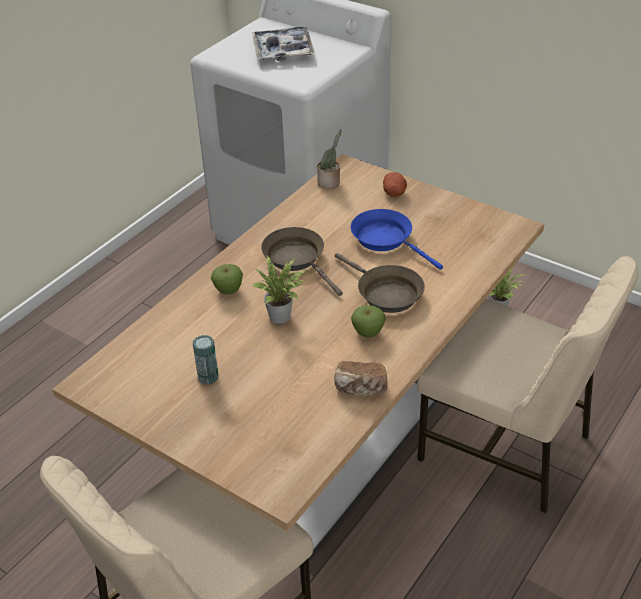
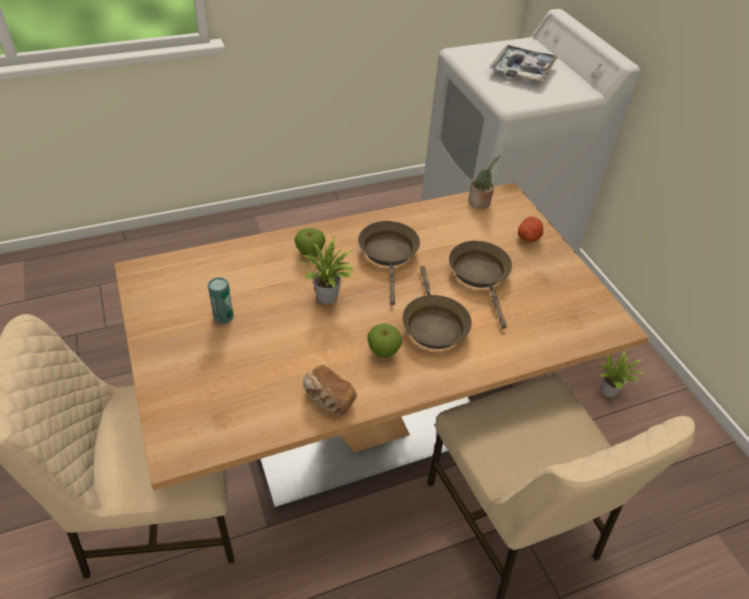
camera: 30 degrees right, 5 degrees up
blue frying pan [350,209,443,270] -> brown frying pan [449,241,512,329]

